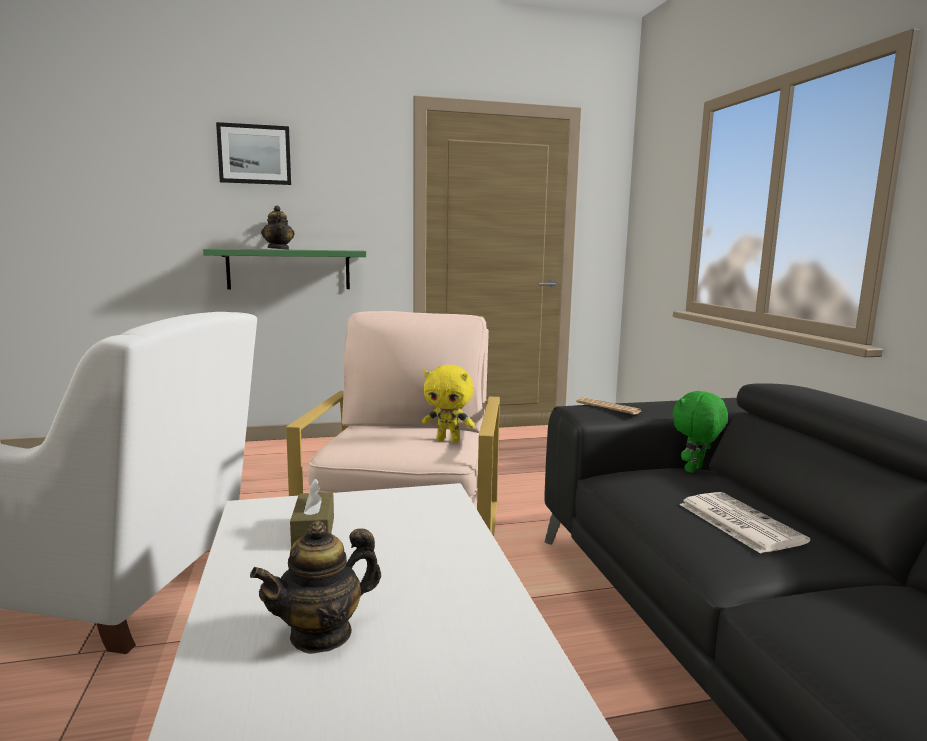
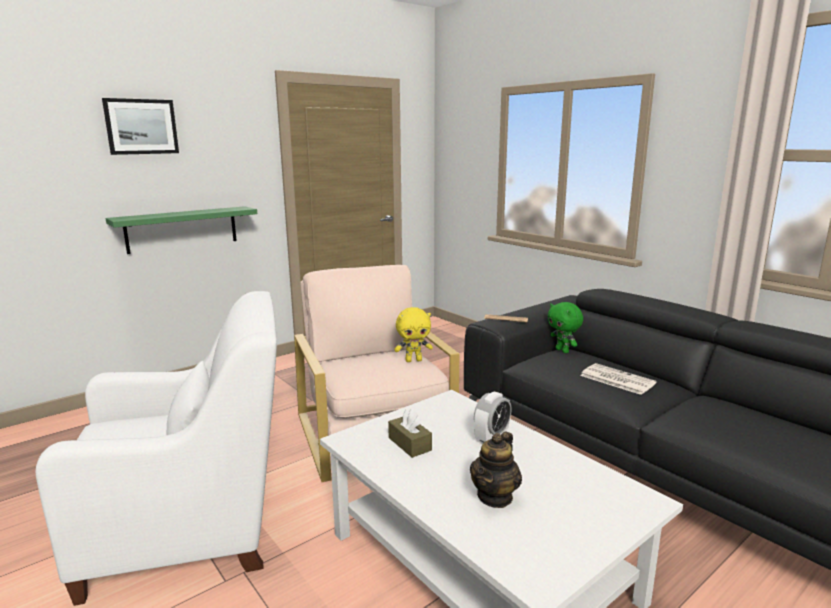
camera: 25 degrees left, 5 degrees up
teapot [261,205,294,250] -> none
green plush toy [673,391,728,473] -> green plush toy turned 45 degrees counterclockwise [547,302,583,353]
none -> alarm clock [474,392,512,442]

